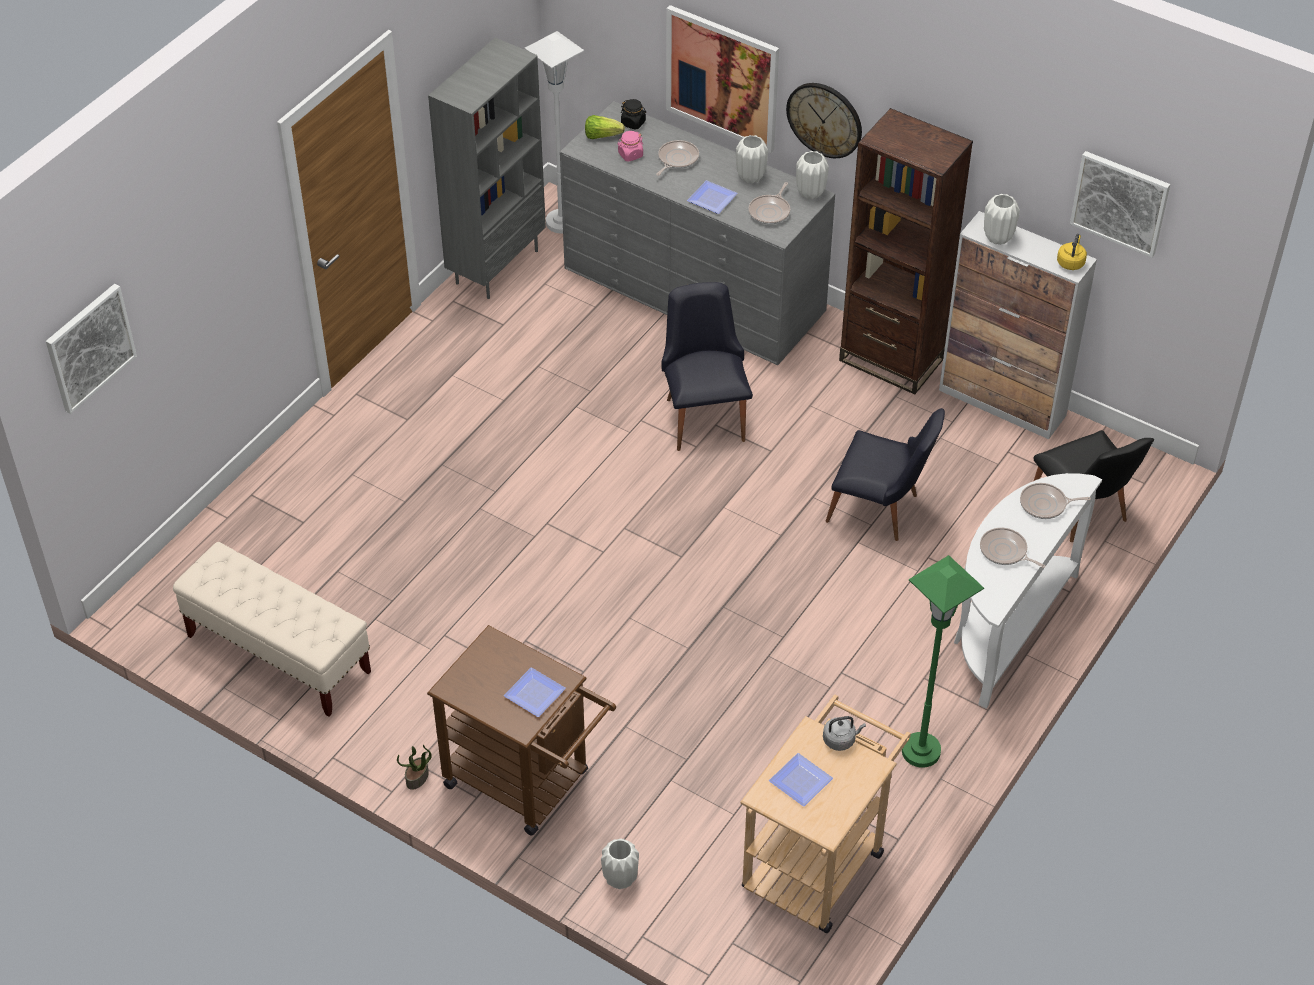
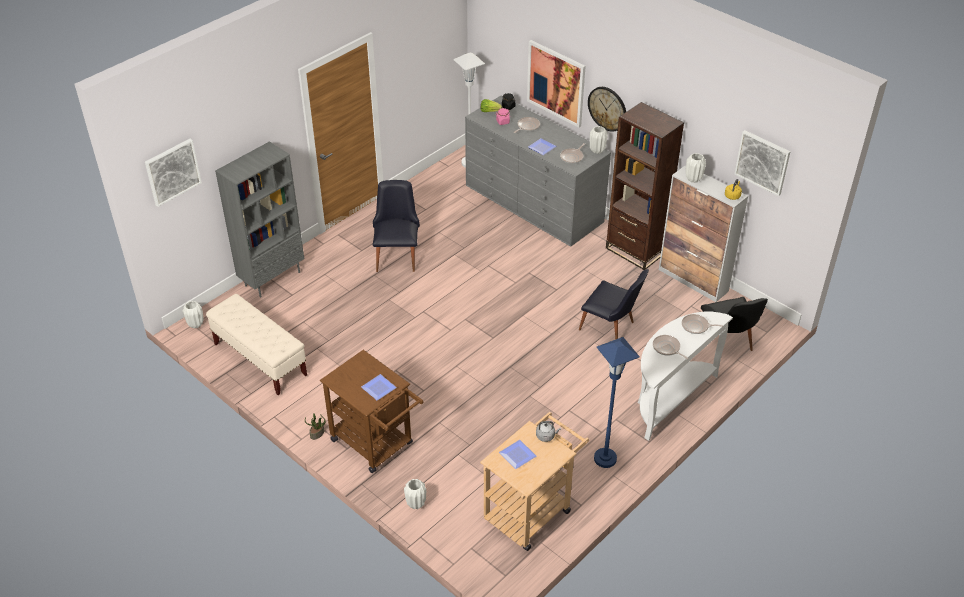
camera: 10 degrees right, 5 degrees down
grey bookcase [428,38,546,299] -> grey bookcase moved to [215,141,304,297]
black chair [662,282,753,451] -> black chair moved to [373,180,420,272]
white vase [736,135,768,183] -> white vase moved to [183,301,204,328]
green floor lamp [902,555,984,768] -> blue floor lamp [594,337,640,468]

